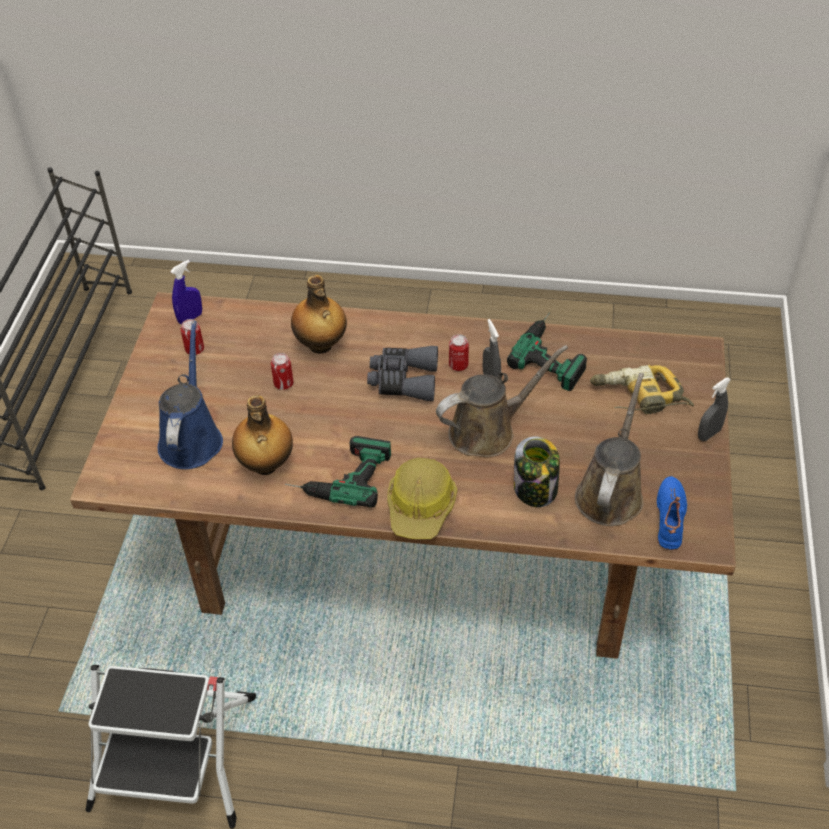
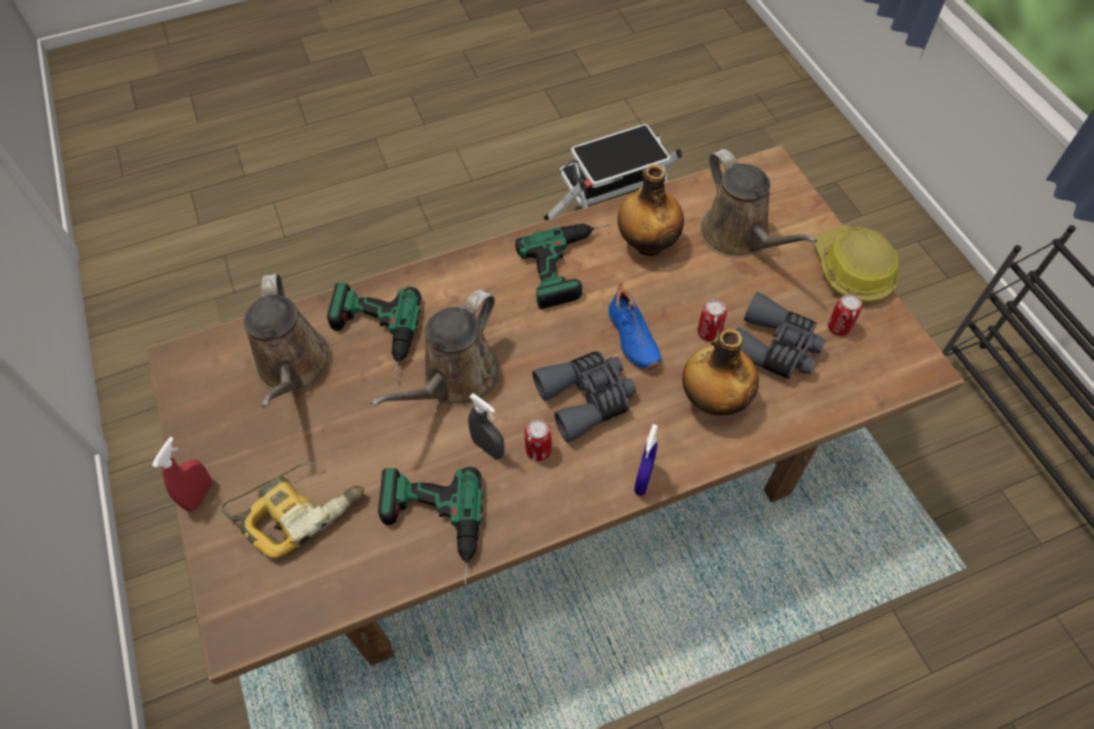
camera: 150 degrees right, 10 degrees up
blue watering can [158,321,223,469] -> brown watering can [700,149,817,258]
blue spray bottle [170,260,202,324] -> blue spray bottle moved to [634,424,658,496]
hard hat [387,458,457,539] -> hard hat moved to [814,225,899,302]
jar [514,437,560,507] -> power drill [327,283,421,379]
blue shoe [656,476,687,550] -> blue shoe moved to [608,283,661,369]
grey spray bottle [698,377,731,441] -> red spray bottle [152,437,212,511]
none -> grey binoculars [736,292,826,379]

